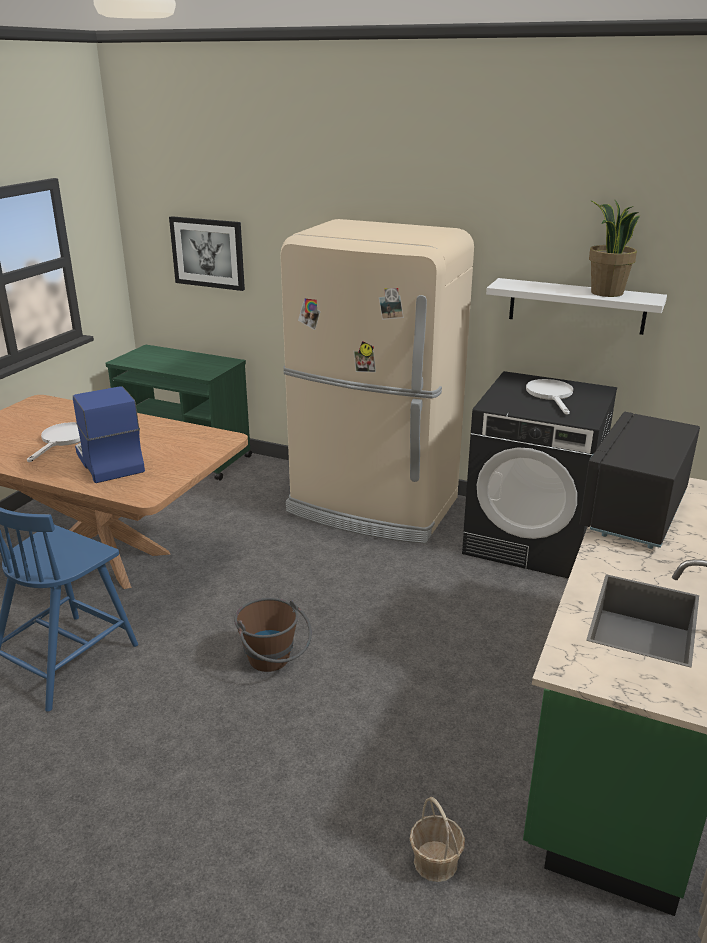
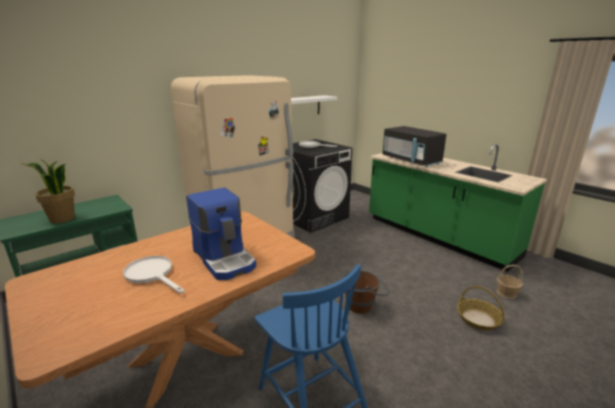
camera: 65 degrees left, 5 degrees down
coffee machine [72,386,145,483] -> coffee machine turned 120 degrees counterclockwise [186,188,256,280]
picture [169,216,245,291] -> none
potted plant [589,200,640,297] -> potted plant moved to [20,159,75,223]
none -> basket [457,286,504,331]

